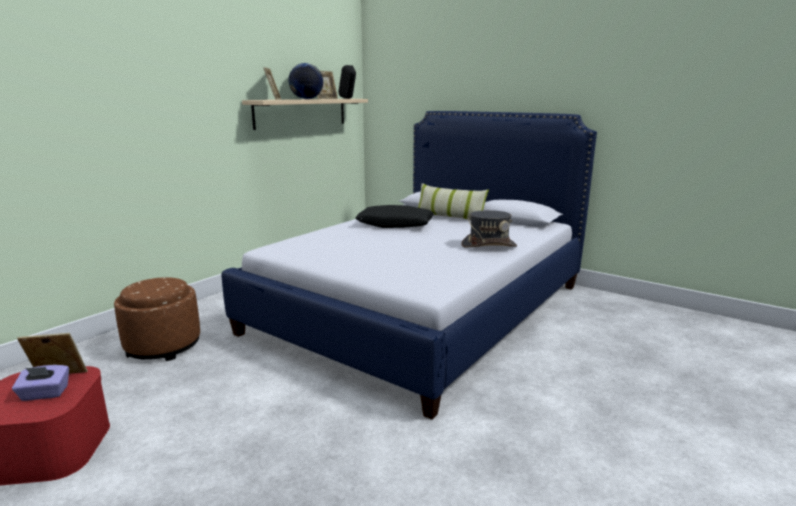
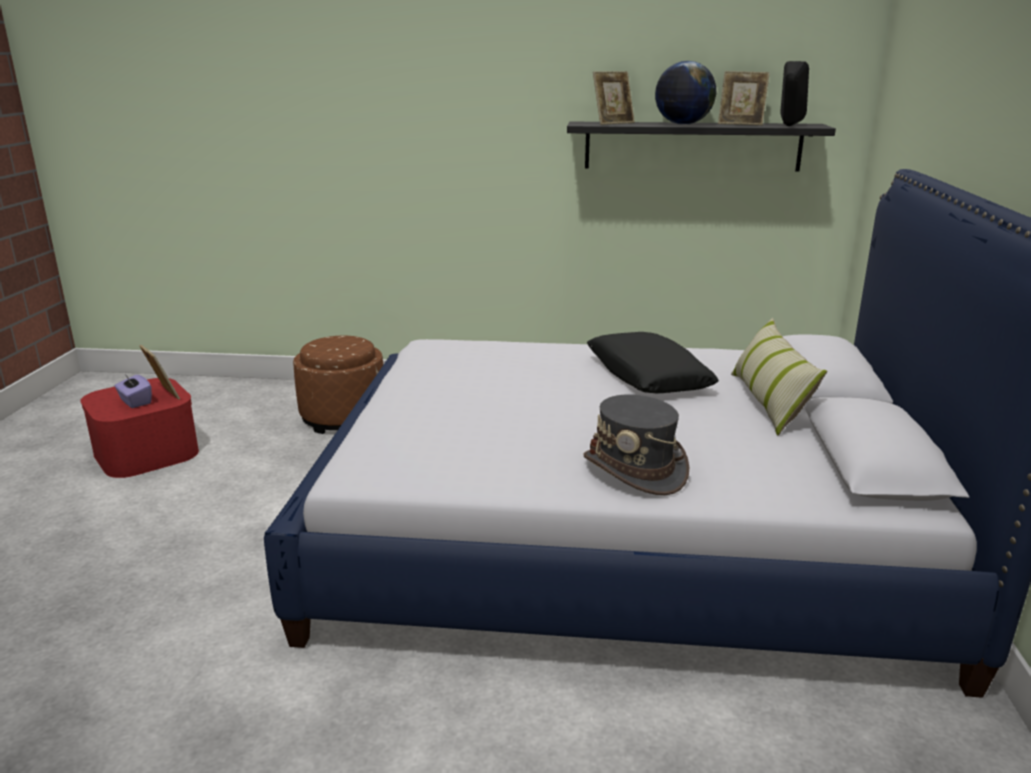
camera: 60 degrees right, 5 degrees up
beige shelf [242,99,368,130] -> black shelf [567,122,836,172]

